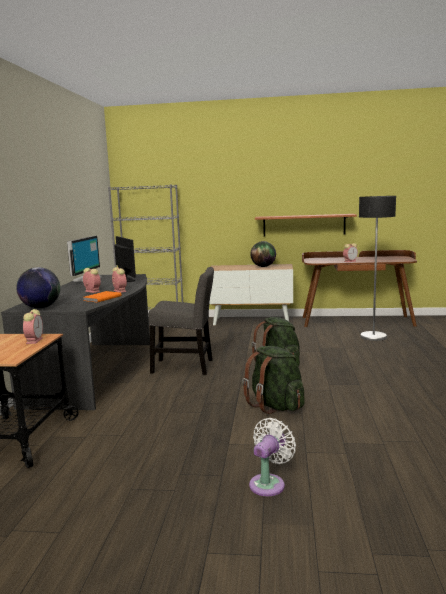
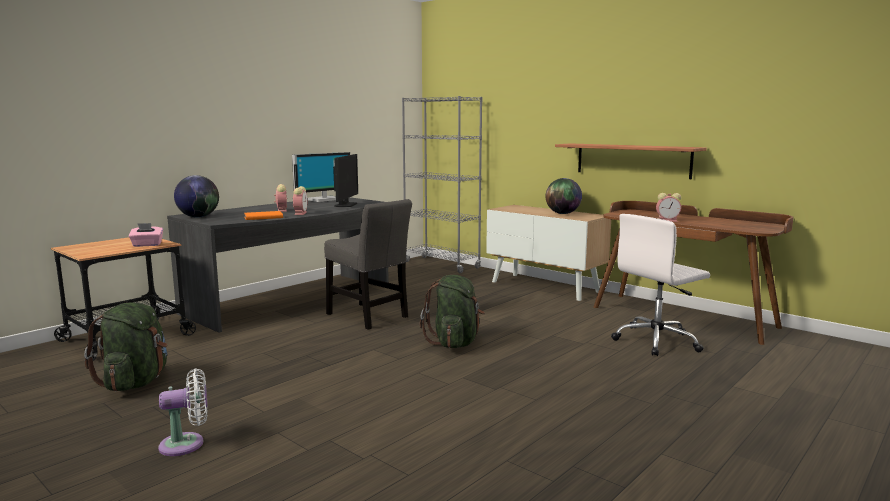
camera: 35 degrees right, 0 degrees up
alarm clock [23,309,43,344] -> pink tissue box [129,223,163,247]
green backpack [242,346,305,414] -> green backpack moved to [84,302,168,391]
floor lamp [359,196,396,341] -> white office chair [611,214,710,356]

